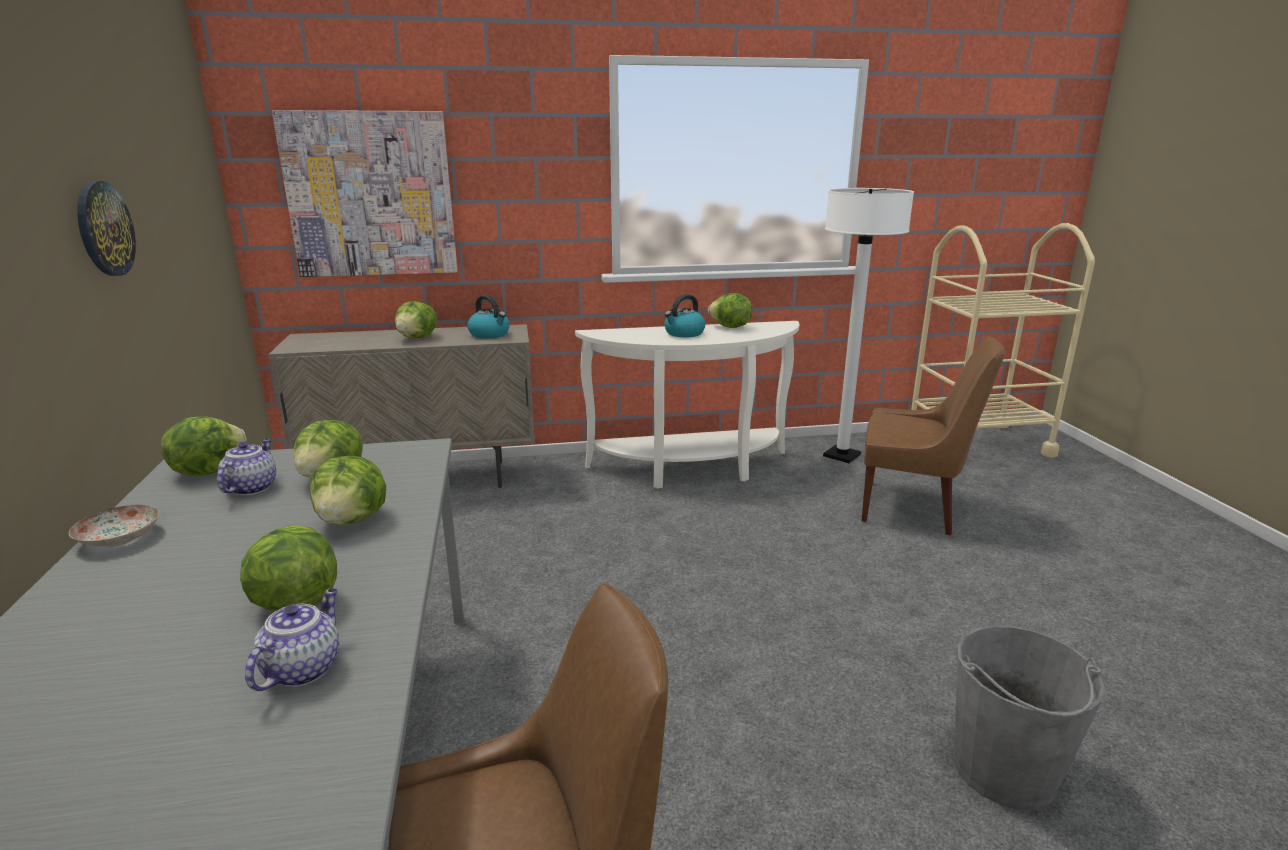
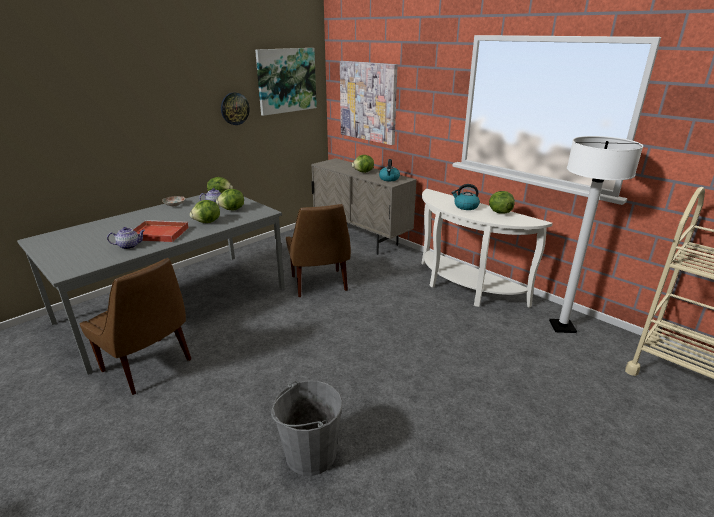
camera: 55 degrees right, 5 degrees up
lettuce [240,525,337,611] -> red tray [133,220,189,242]
brown chair [862,336,1005,536] -> brown chair moved to [286,204,351,297]
none -> picture [255,48,317,116]

